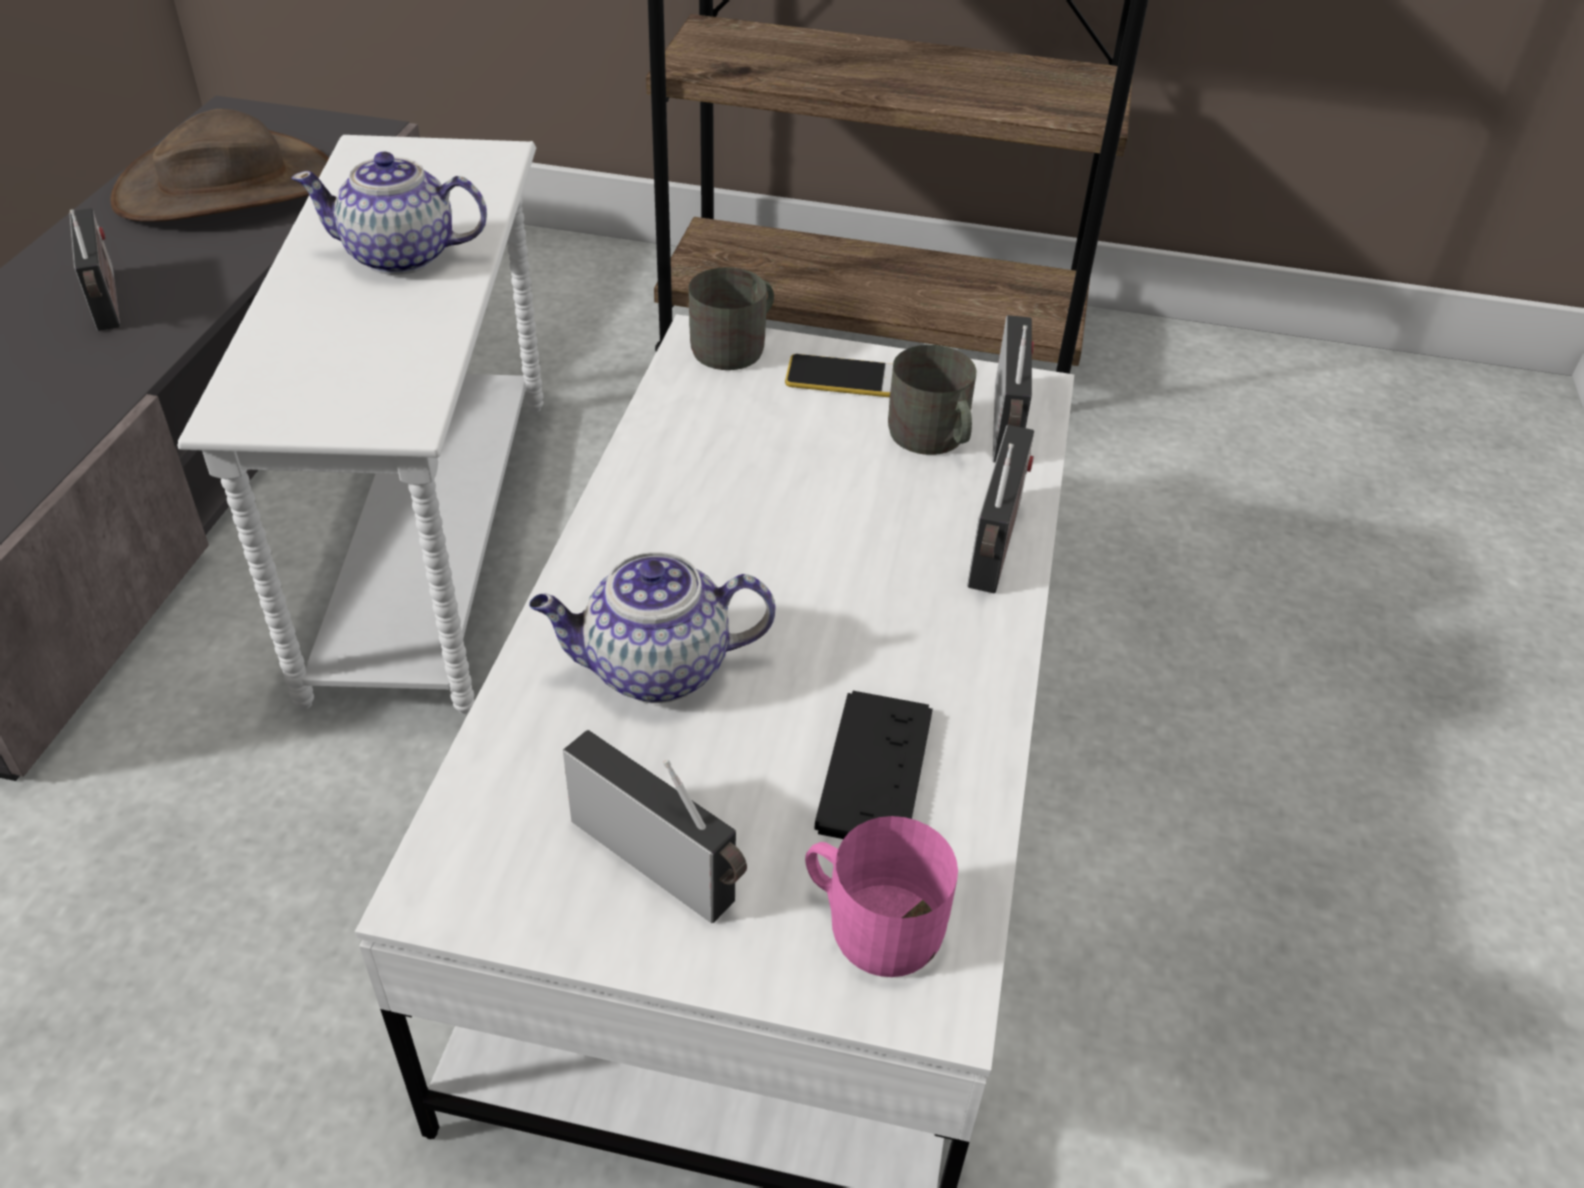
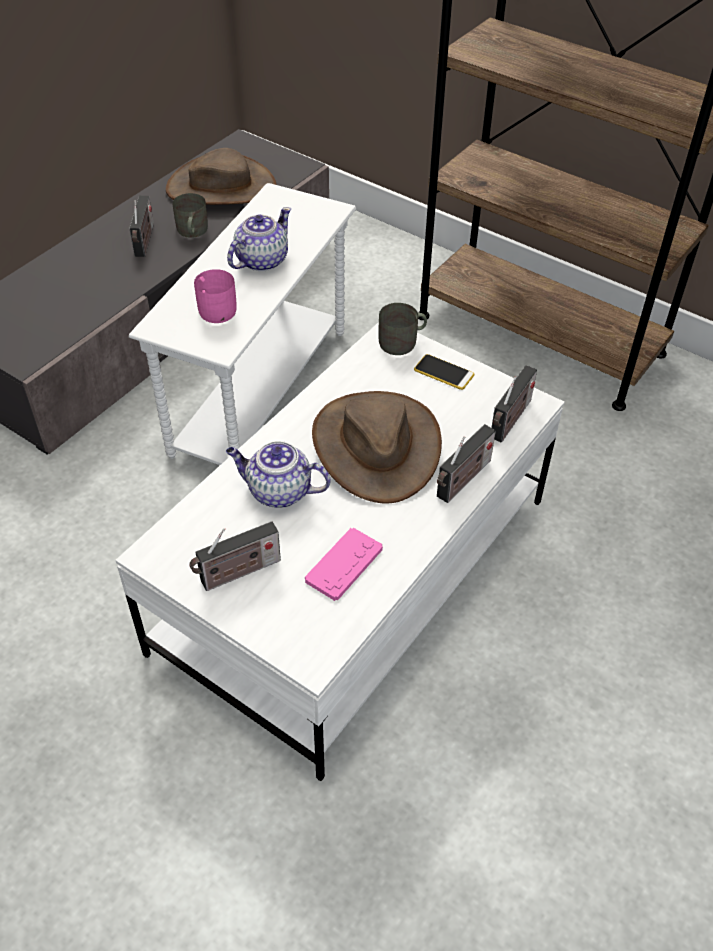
camera: 25 degrees right, 5 degrees up
teapot [291,152,487,275] -> teapot turned 105 degrees clockwise [227,207,291,271]
radio [563,730,747,923] -> radio turned 90 degrees clockwise [189,521,281,591]
pink mug [805,816,958,977] -> pink mug moved to [194,269,237,323]
black game controller [814,691,933,839] -> pink game controller [305,528,383,601]
grey mug [888,345,976,455] -> grey mug moved to [172,193,208,238]
none -> brown hat [312,391,442,504]

